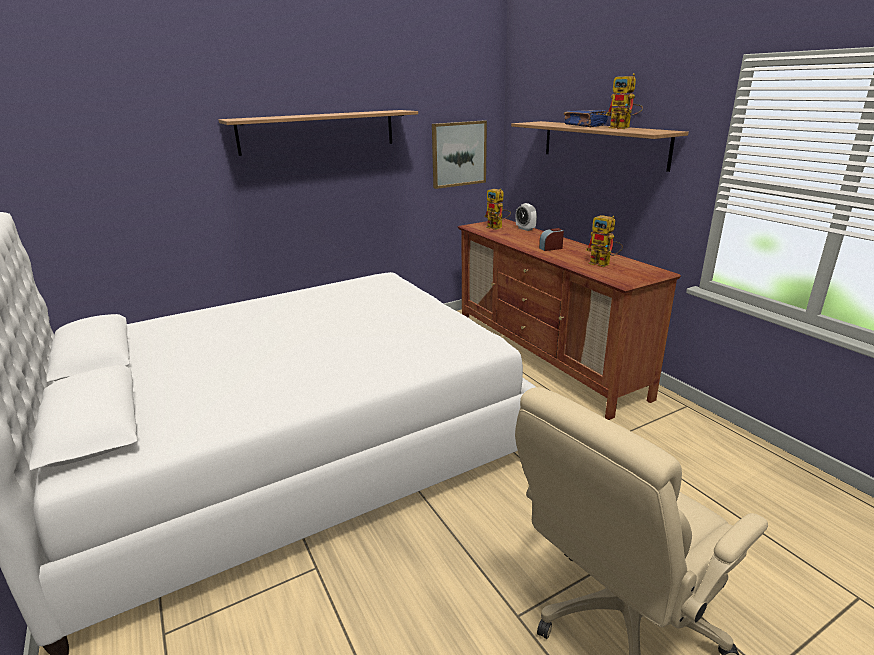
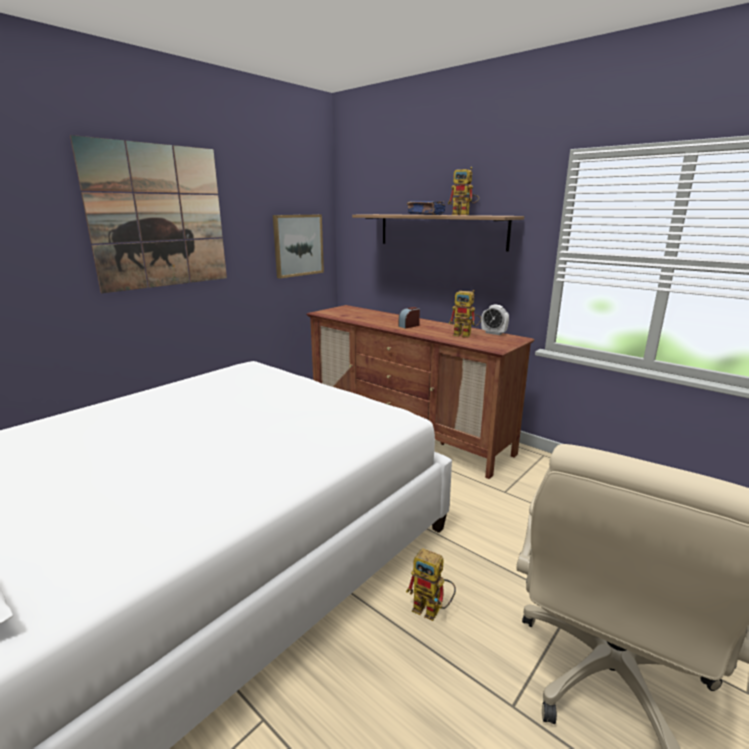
camera: 20 degrees left, 5 degrees down
shelf [218,110,418,156] -> picture [70,135,227,293]
toy robot [484,189,511,230] -> toy robot moved to [406,548,456,621]
alarm clock [516,203,537,231] -> alarm clock moved to [481,305,509,335]

